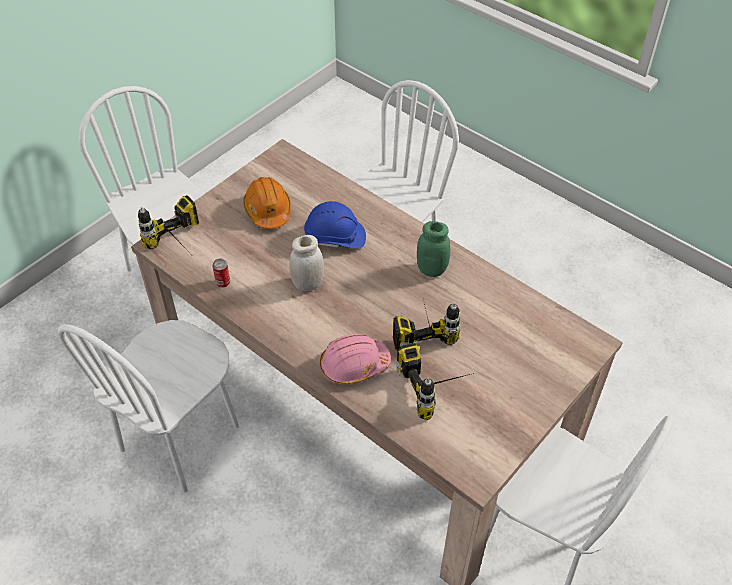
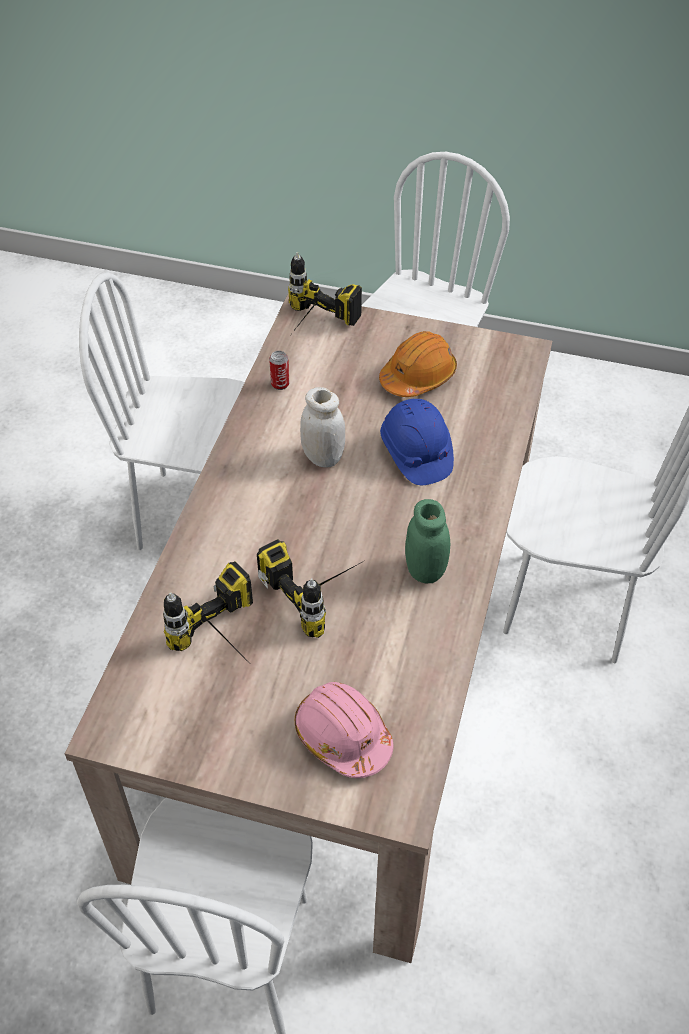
camera: 65 degrees right, 0 degrees up
pink hard hat [320,334,391,384] -> pink hard hat moved to [295,682,393,778]

